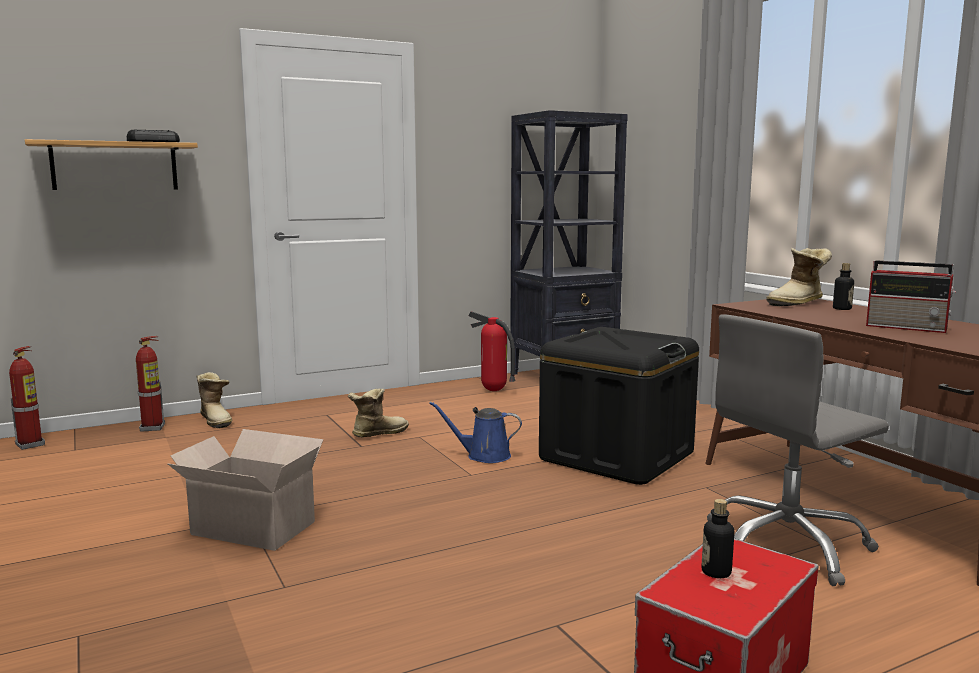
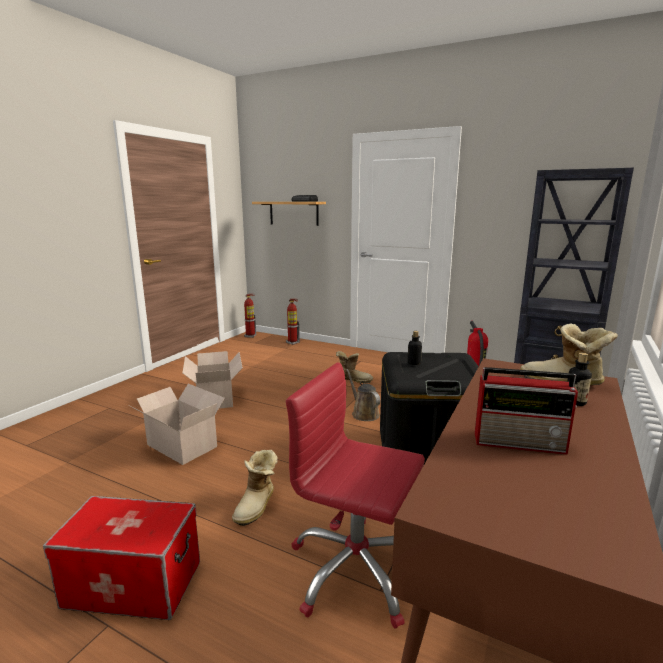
camera: 55 degrees right, 5 degrees up
boot [196,372,232,428] -> boot moved to [232,450,278,526]
blue watering can [429,401,522,463] -> brown watering can [346,369,380,421]
bottle [702,499,734,578] -> bottle moved to [408,331,422,365]
grey office chair [707,314,889,586] -> red office chair [286,362,425,629]
radio [866,260,956,333] -> radio turned 75 degrees counterclockwise [475,367,578,455]
none -> cardboard box [128,384,225,465]

